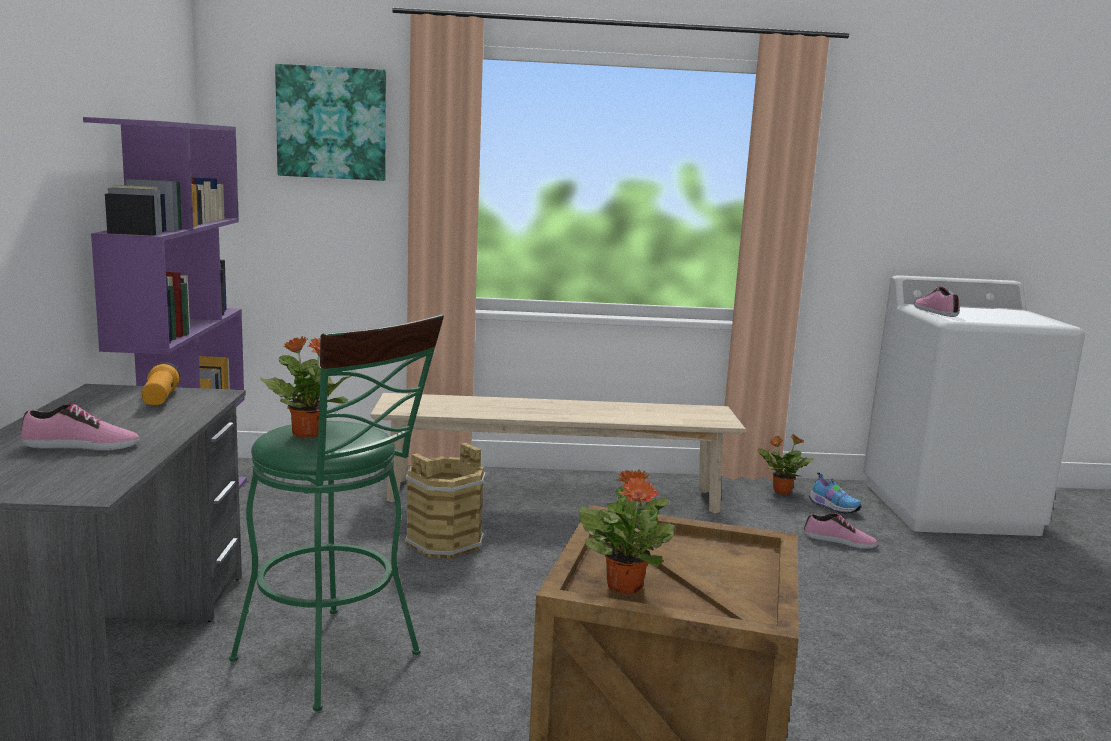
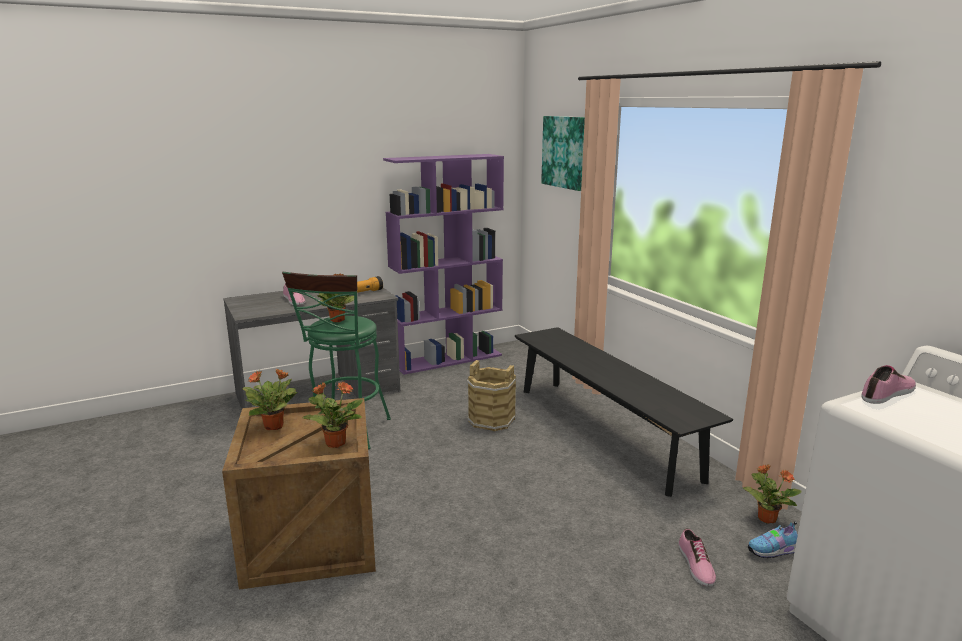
camera: 65 degrees right, 5 degrees up
beige bench [370,393,746,514] -> black bench [515,327,733,497]
shoe [809,472,861,513] -> shoe turned 60 degrees clockwise [748,522,798,558]
none -> potted plant [302,381,363,448]

